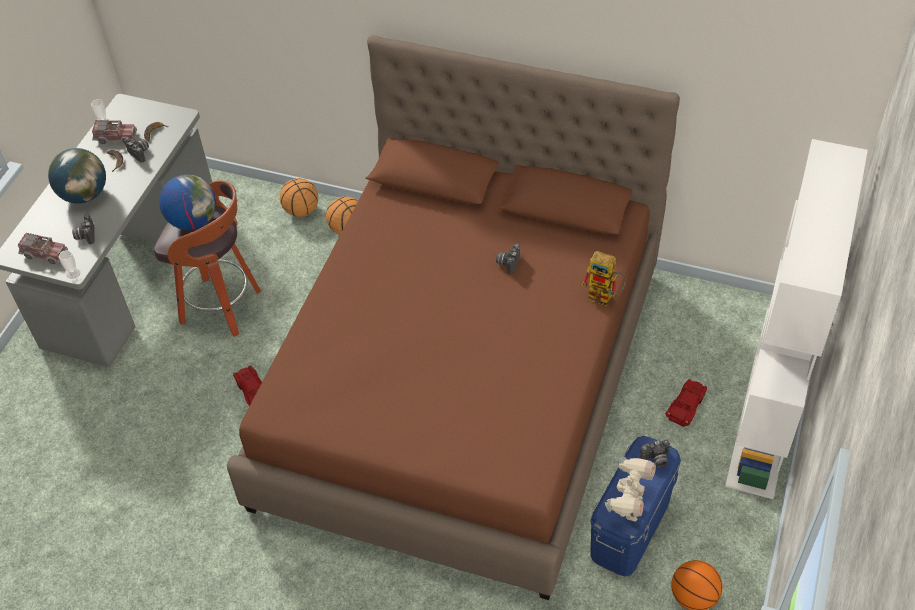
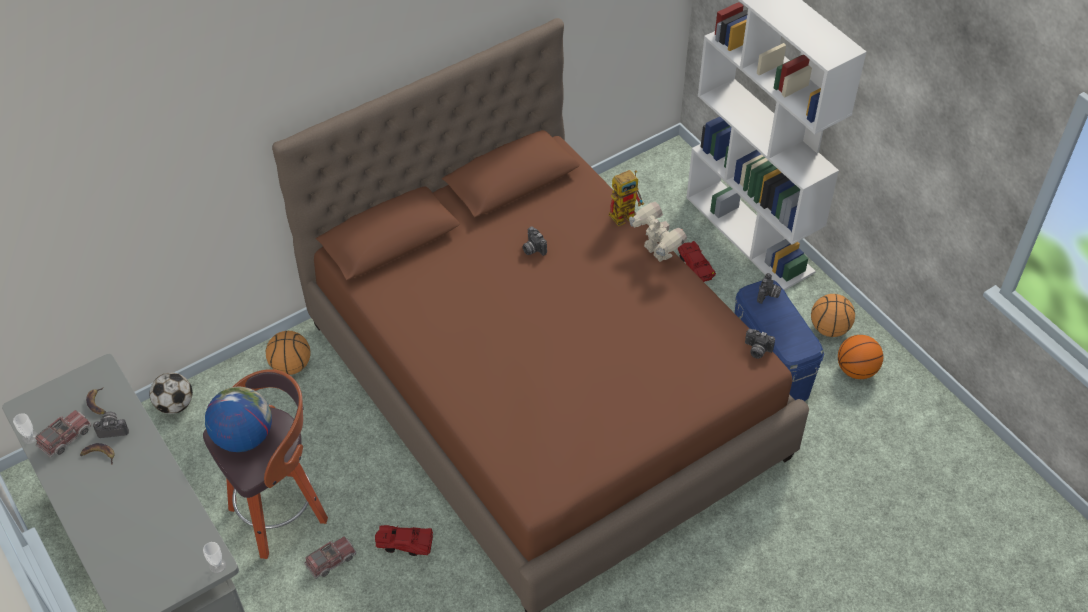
camera: 55 degrees left, 0 degrees up
toy truck [18,233,68,264] -> toy truck moved to [304,537,356,579]
globe [48,148,106,204] -> none
camera [72,214,94,244] -> camera moved to [745,329,775,359]
basketball [280,178,318,217] -> basketball moved to [811,294,855,337]
toy robot [605,457,656,522] -> toy robot moved to [629,202,687,262]
none -> football [149,373,193,414]

